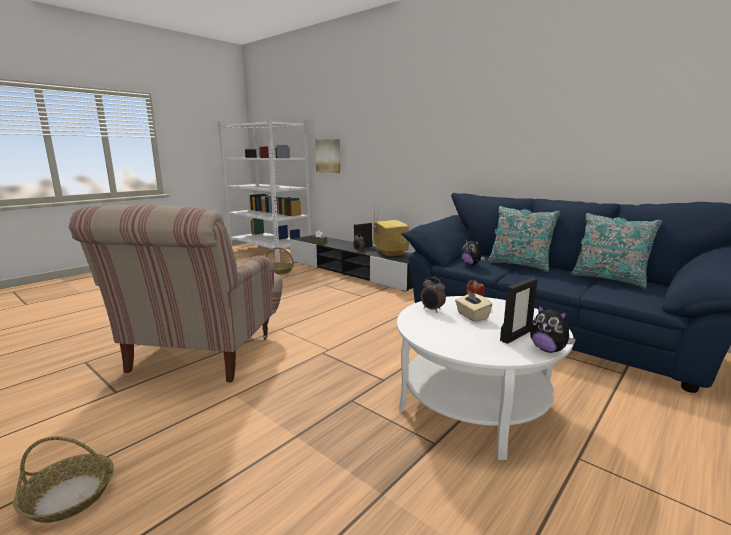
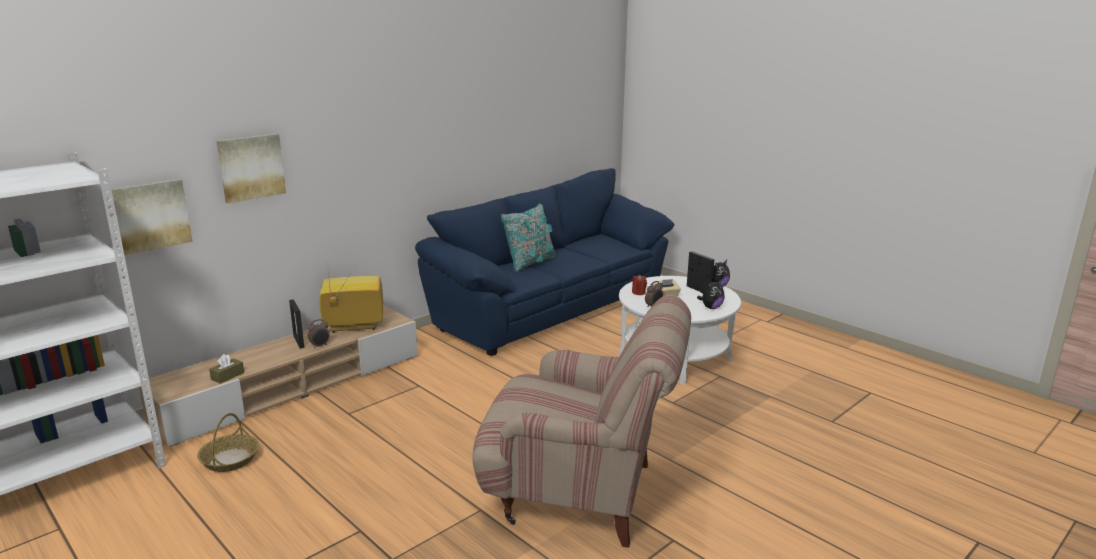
camera: 85 degrees left, 5 degrees up
basket [13,436,114,523] -> none
black tv stand [290,235,413,292] -> beige tv stand [139,306,418,447]
plush toy [461,238,485,265] -> plush toy moved to [697,280,725,309]
turquoise pillow [571,213,662,289] -> none
none -> picture [217,133,286,203]

